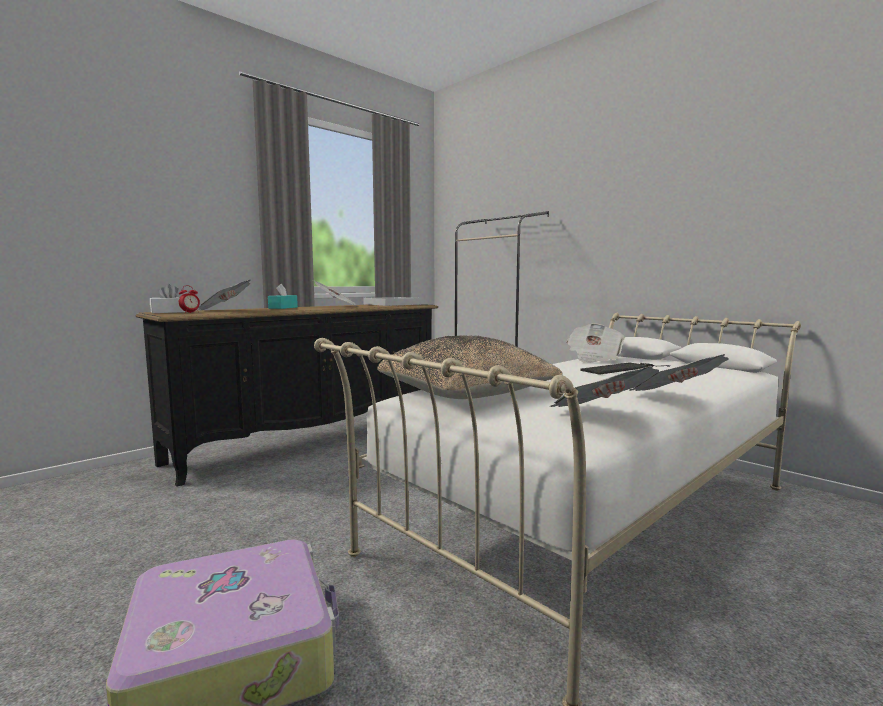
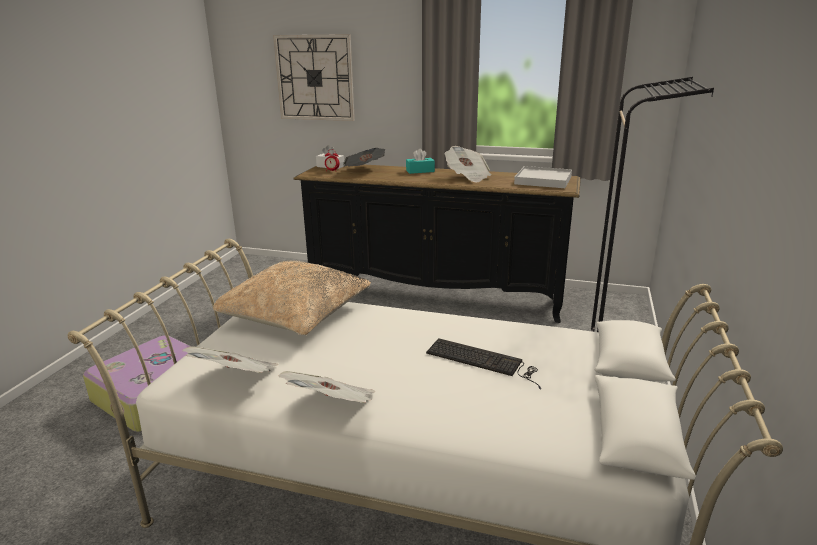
camera: 60 degrees right, 15 degrees up
newspaper [567,323,625,363] -> none
none -> wall clock [273,34,355,121]

